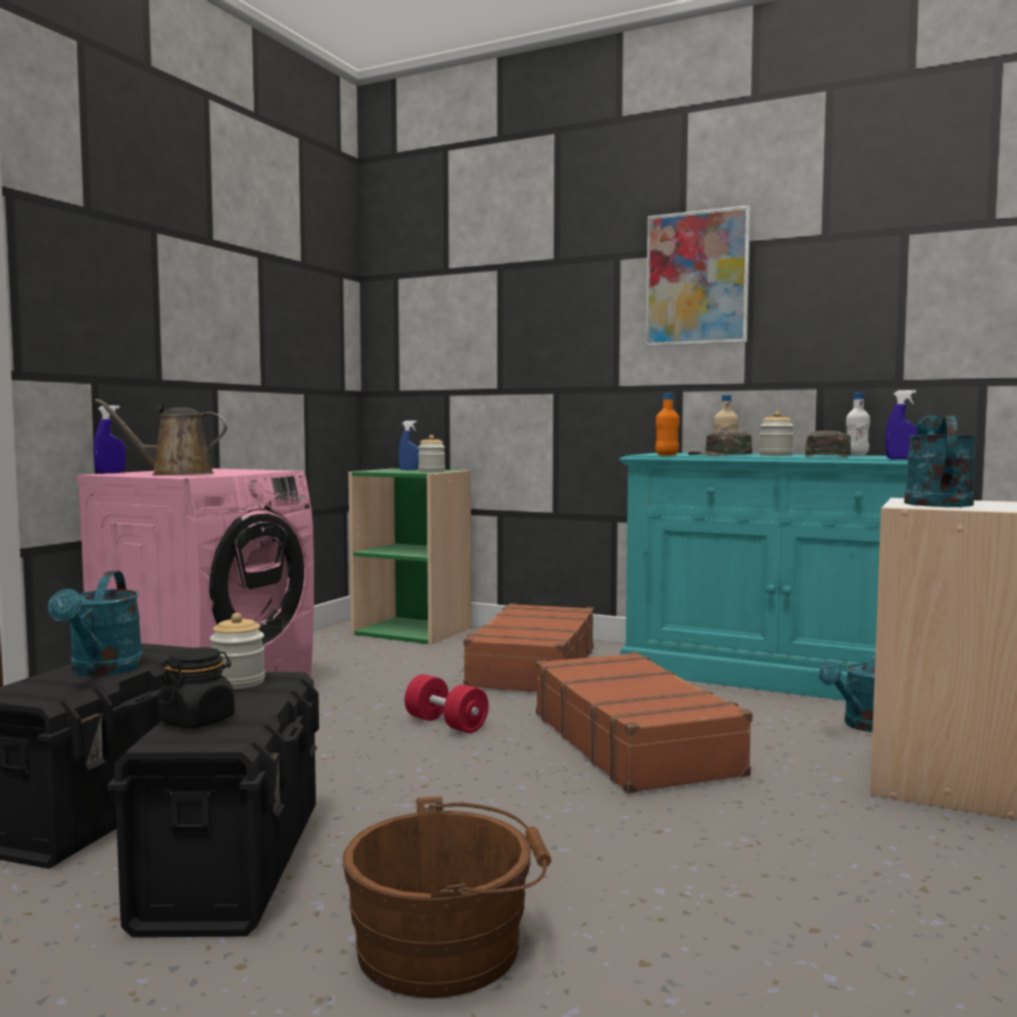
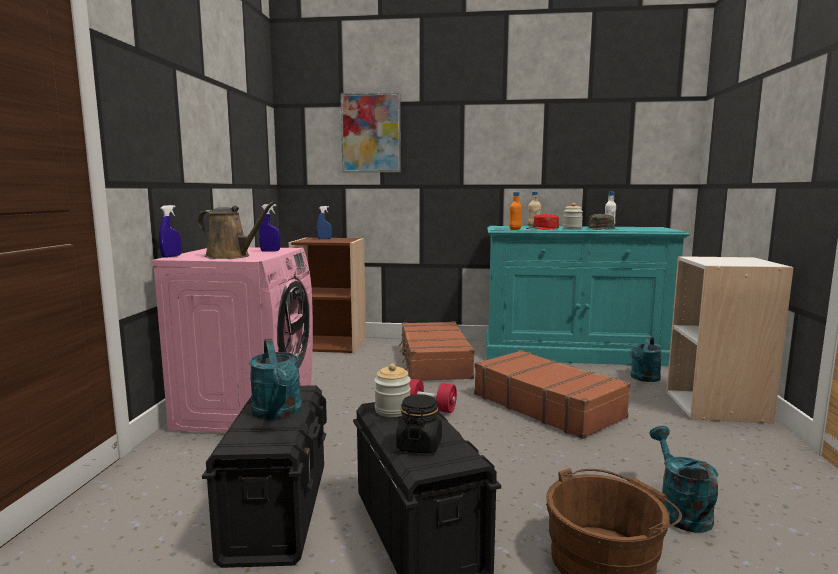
camera: 20 degrees left, 5 degrees up
brown watering can [95,399,228,475] -> brown watering can turned 135 degrees counterclockwise [197,202,275,259]
green bookcase [348,468,471,645] -> brown bookcase [289,238,366,353]
jar [418,435,445,472] -> none
picture [646,205,750,346] -> picture moved to [340,92,401,172]
green cap [688,430,752,456] -> red cap [526,214,559,230]
blue spray bottle [885,390,918,459] -> blue spray bottle moved to [259,204,280,252]
turquoise watering can [904,415,977,507] -> turquoise watering can moved to [650,426,719,533]

